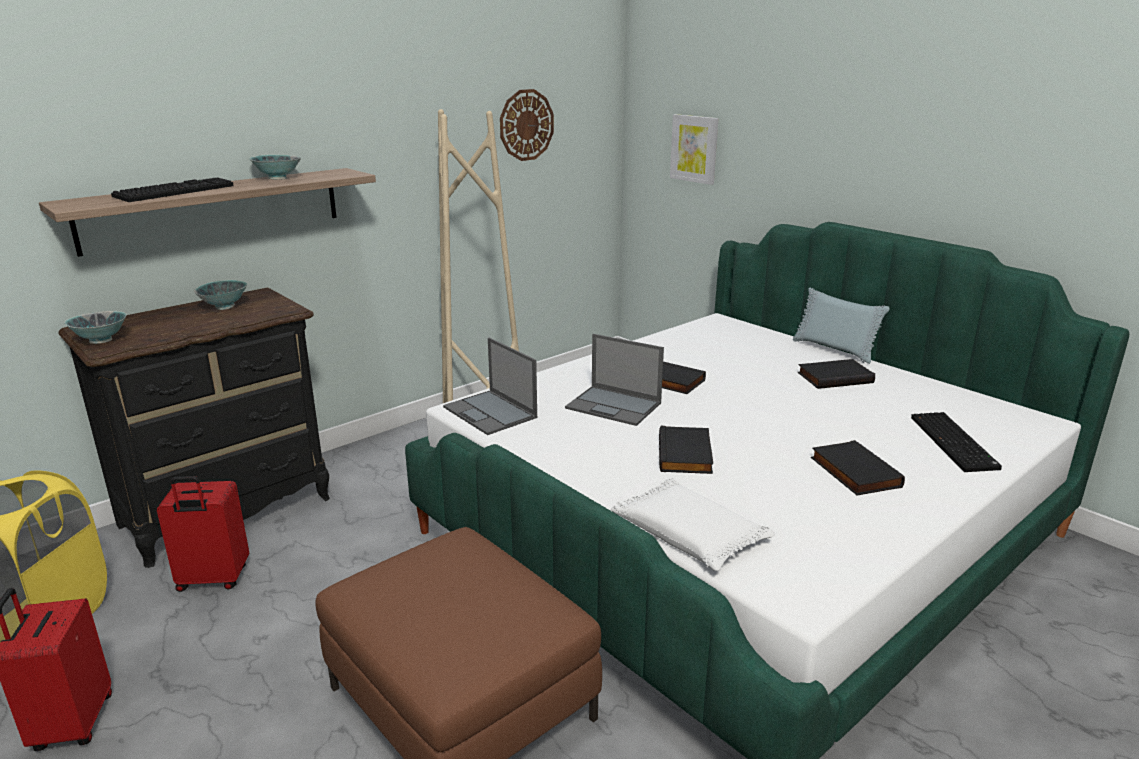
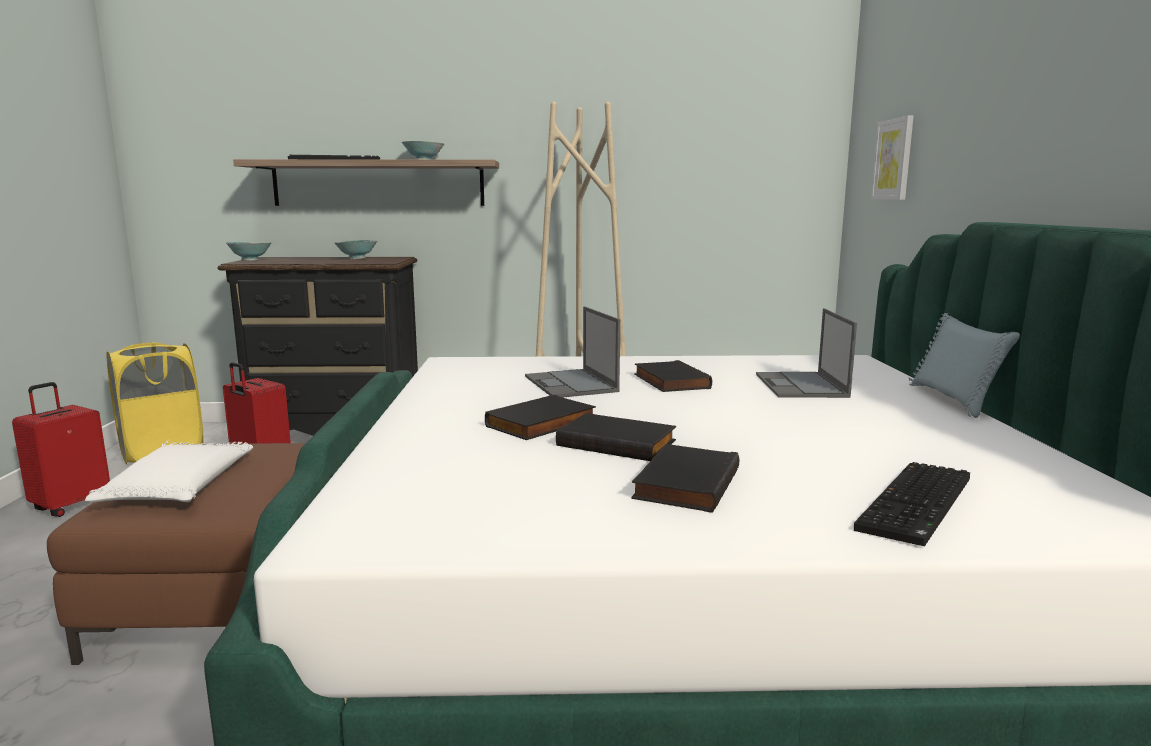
camera: 40 degrees right, 10 degrees down
laptop [443,337,537,435] -> laptop moved to [756,309,857,398]
wall clock [500,89,554,161] -> none
white pillow [611,478,775,571] -> white pillow moved to [85,440,253,502]
black book [797,359,875,389] -> black book moved to [556,413,676,461]

